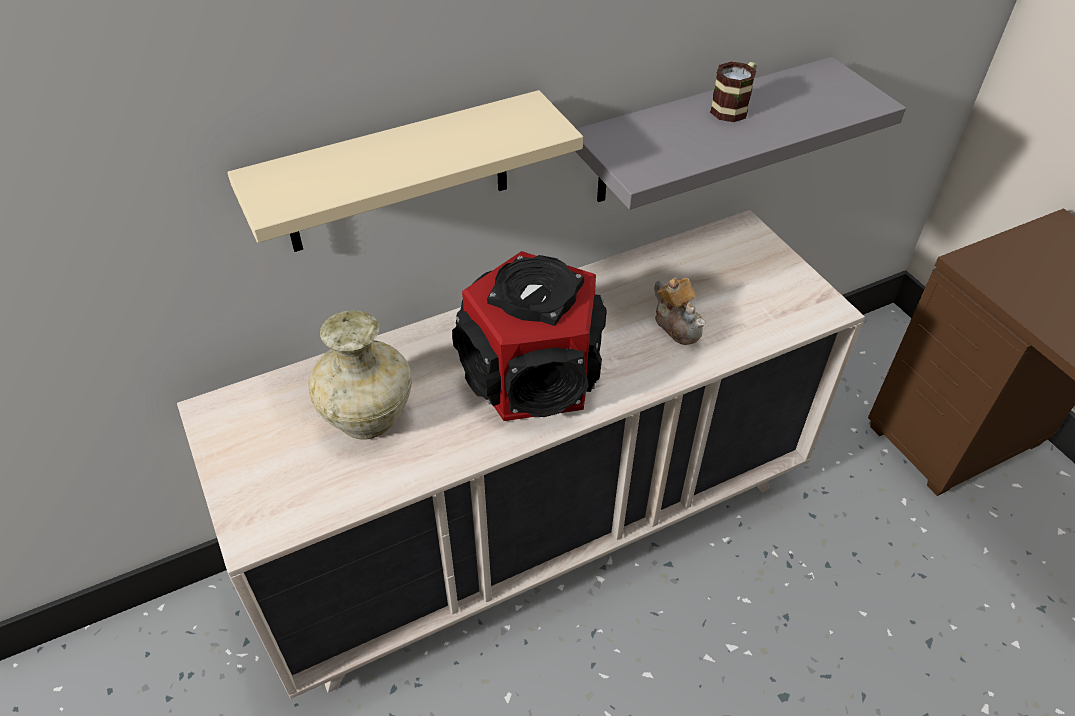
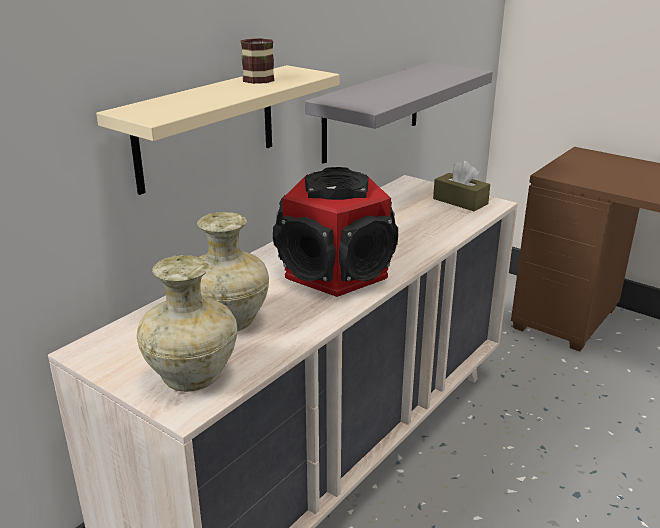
camera: 25 degrees left, 20 degrees down
teapot [654,278,706,345] -> none
mug [710,62,756,122] -> mug moved to [241,38,275,84]
none -> beige vase [137,255,237,392]
none -> brown tissue box [433,161,490,211]

